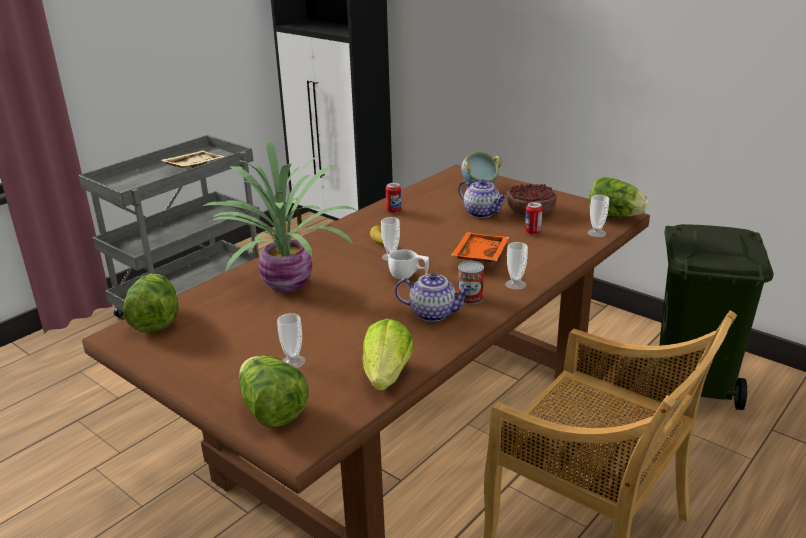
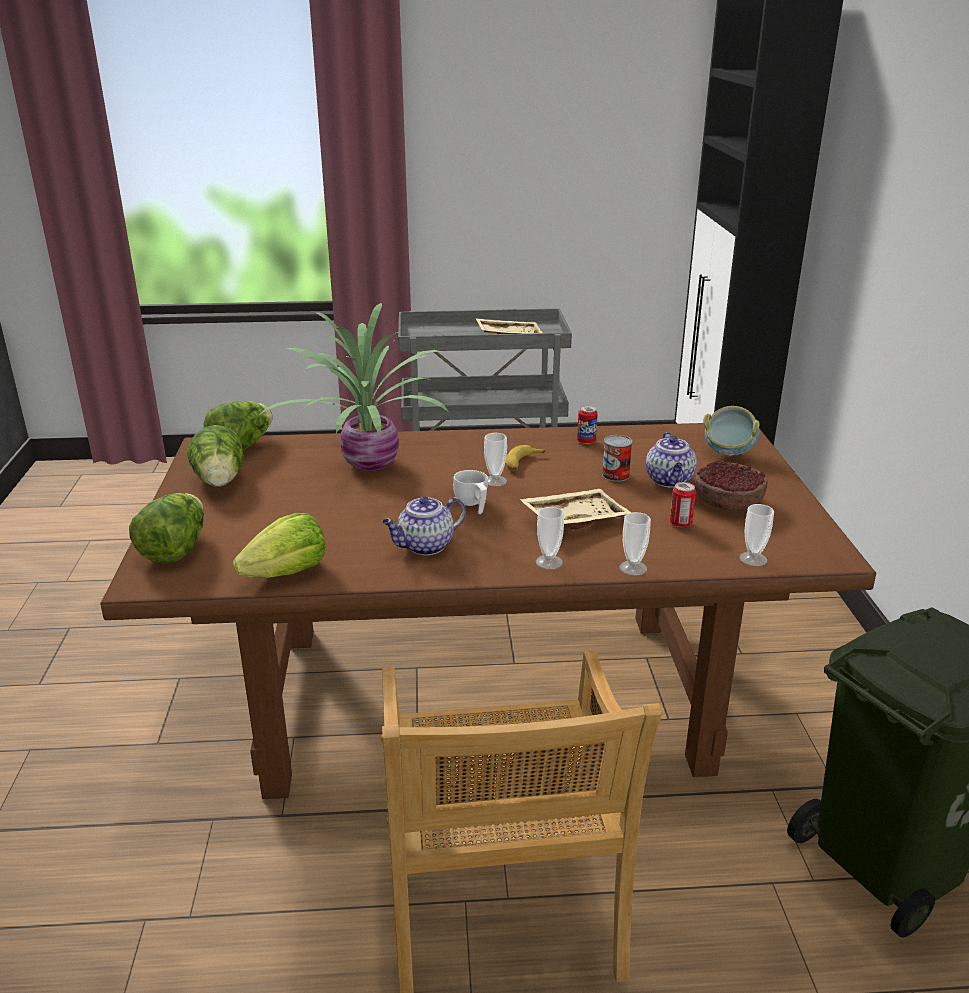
camera: 45 degrees right, 0 degrees up
cup [277,313,305,368] -> cup moved to [620,512,651,576]
teapot [395,273,472,322] -> teapot turned 90 degrees clockwise [382,496,466,555]
orange tray [451,232,509,262] -> beige tray [519,489,631,530]
can [458,261,484,304] -> can moved to [602,435,632,482]
lettuce [589,177,649,218] -> lettuce moved to [187,425,244,487]

